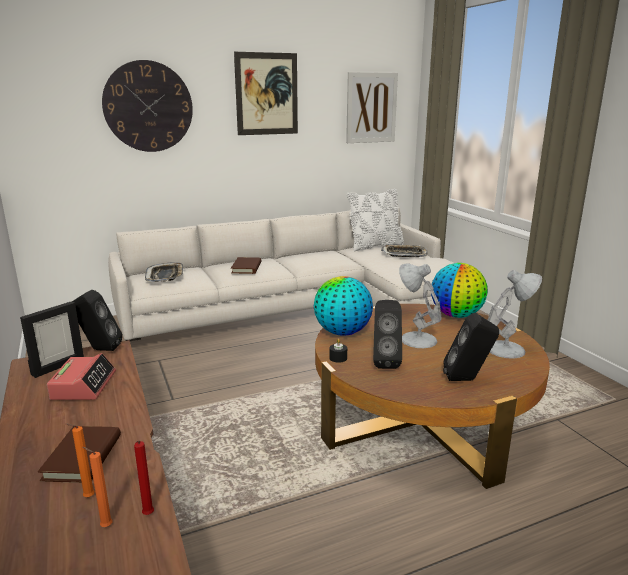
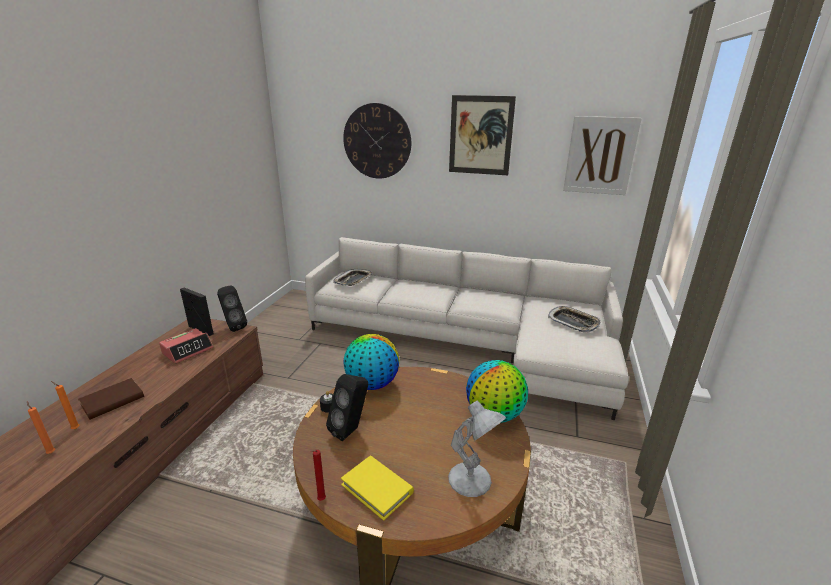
camera: 40 degrees right, 5 degrees up
picture frame [20,301,84,378] -> picture frame turned 135 degrees counterclockwise [180,288,214,336]
red candle [134,440,154,515] -> red candle moved to [310,450,326,501]
brown book [231,257,261,274] -> none
white pillow [347,189,404,251] -> none
white table lamp [399,263,442,348] -> none
black speaker [443,313,499,381] -> yellow book [341,456,414,521]

